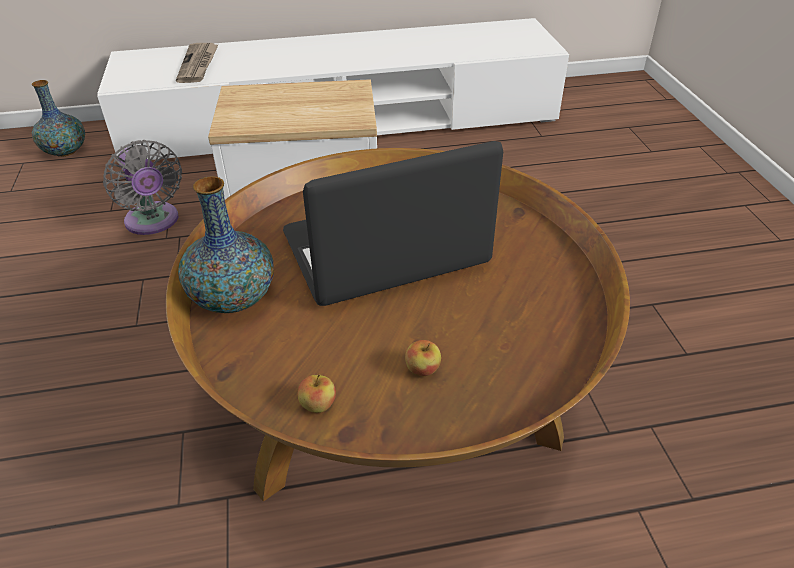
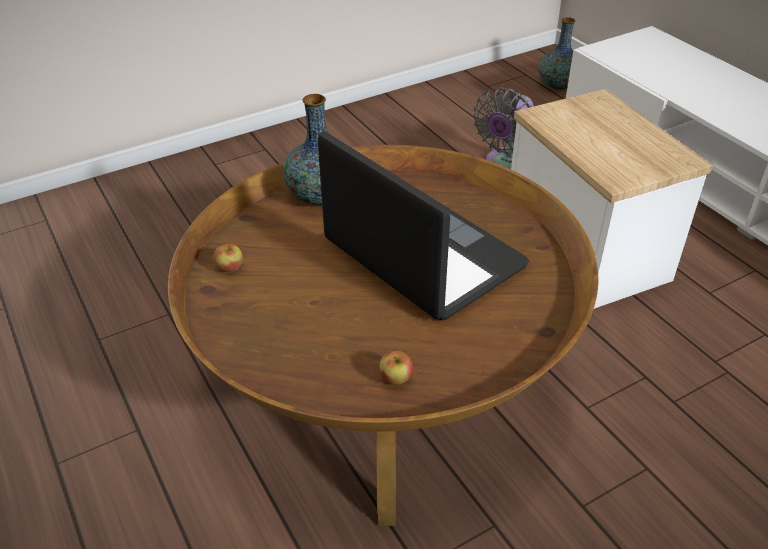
camera: 70 degrees right, 0 degrees up
newspaper [176,43,219,83] -> none
apple [405,340,441,376] -> apple moved to [379,351,413,385]

